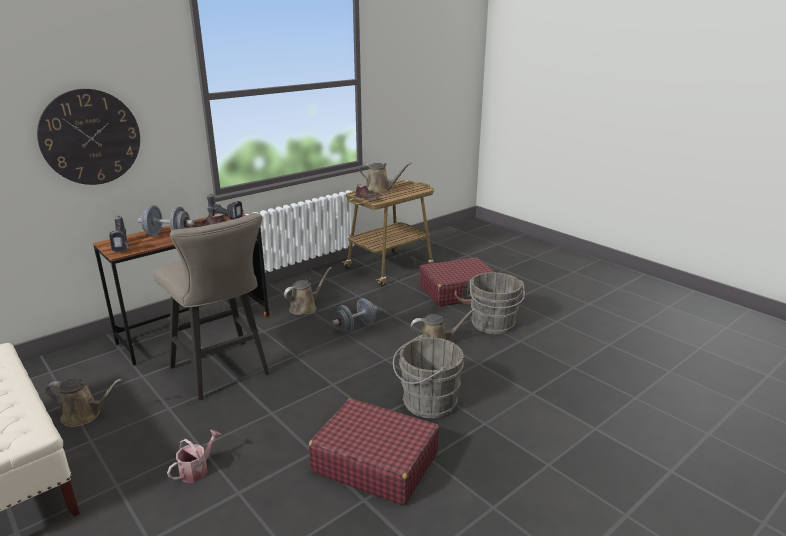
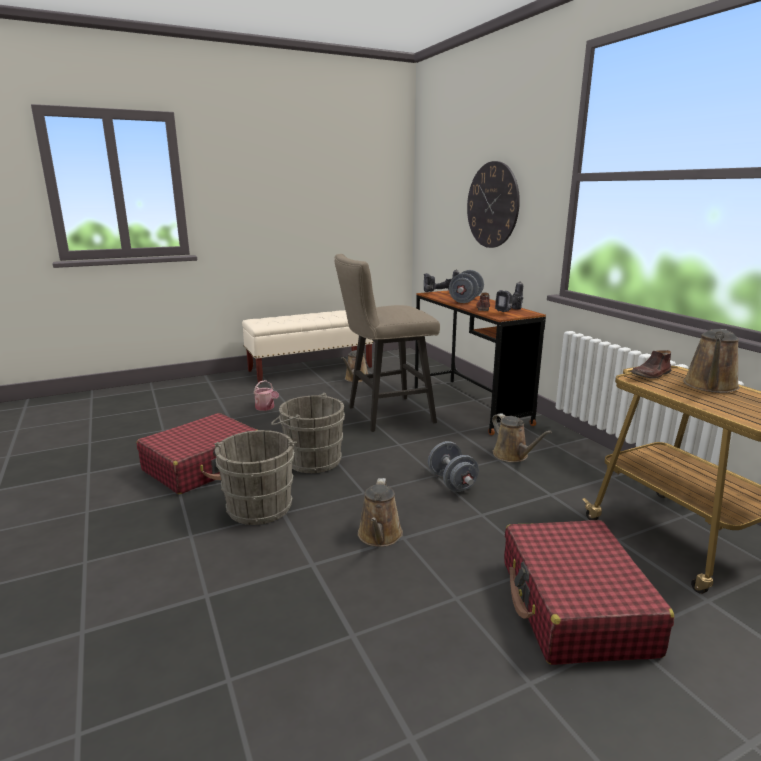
camera: 105 degrees right, 5 degrees down
grey bucket [470,272,525,334] -> grey bucket moved to [271,393,345,473]

